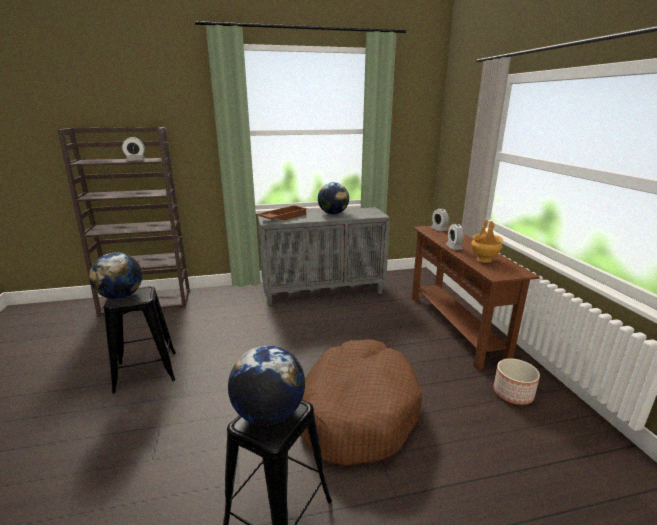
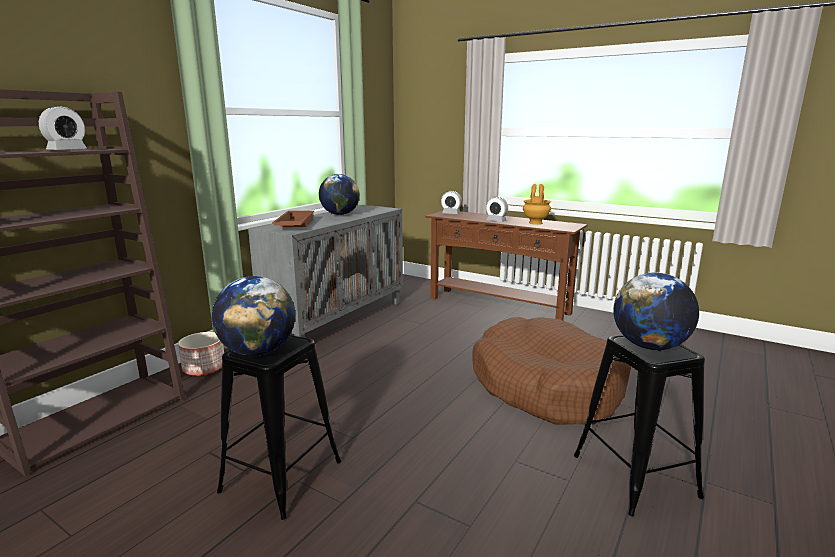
camera: 45 degrees left, 5 degrees down
planter [493,358,540,405] -> planter moved to [178,332,224,376]

